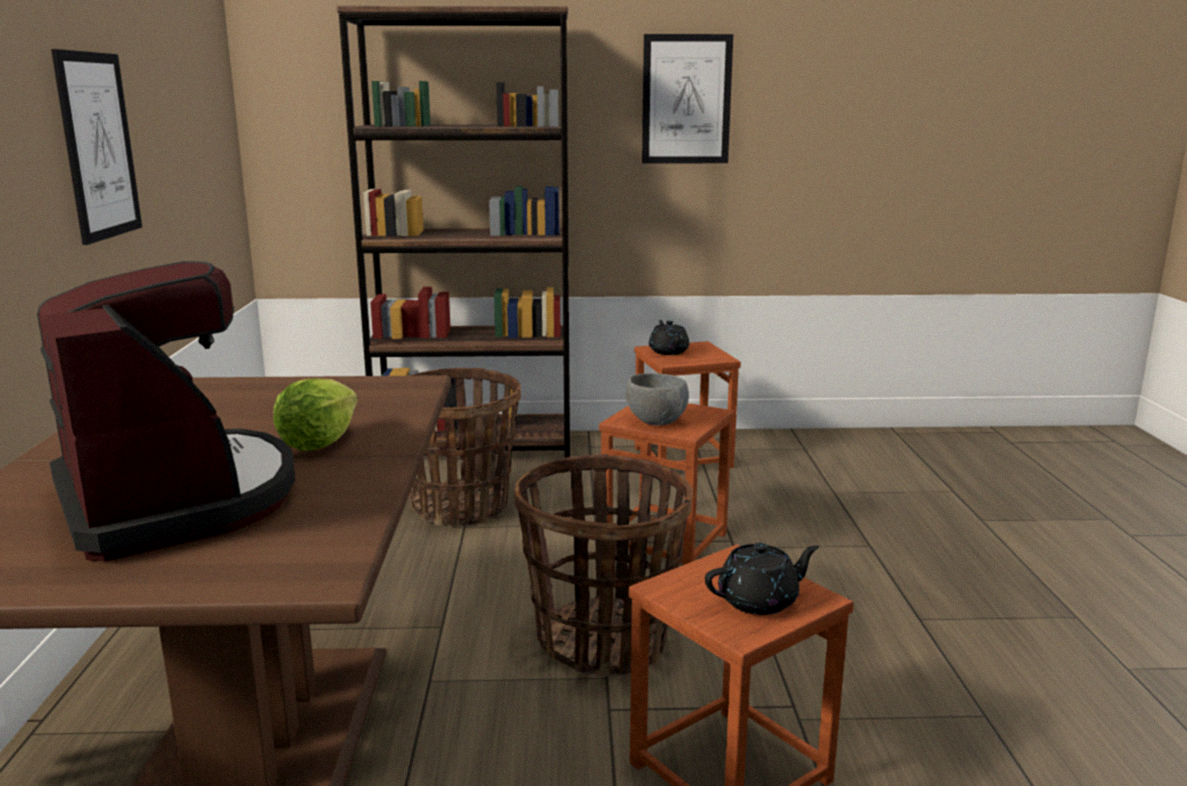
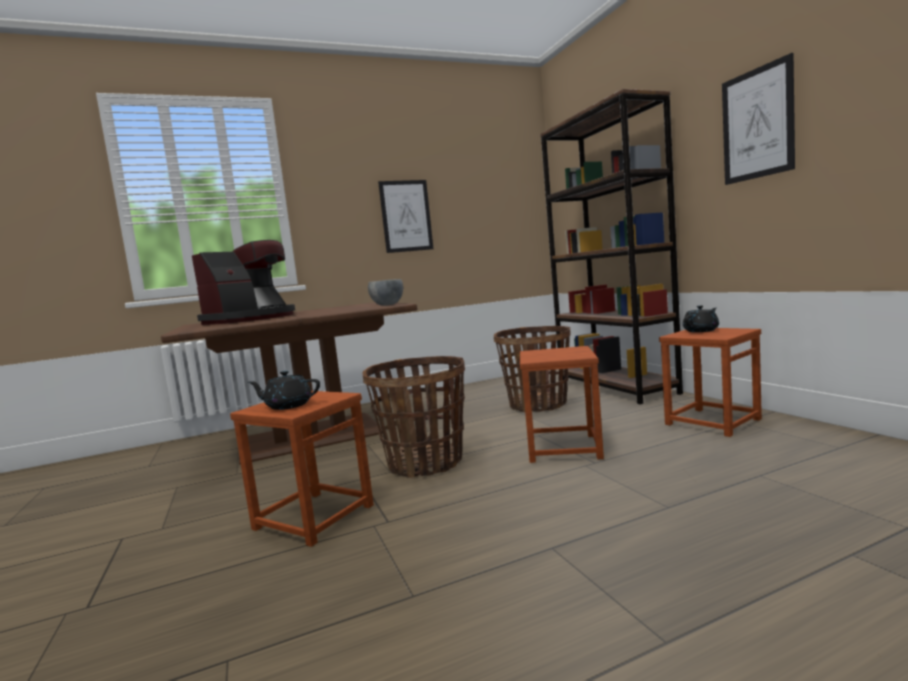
camera: 70 degrees right, 10 degrees down
lettuce [273,378,358,451] -> none
grey bowl [625,373,689,425] -> grey bowl moved to [368,279,403,306]
black teapot [705,543,819,615] -> black teapot turned 135 degrees clockwise [248,371,320,410]

